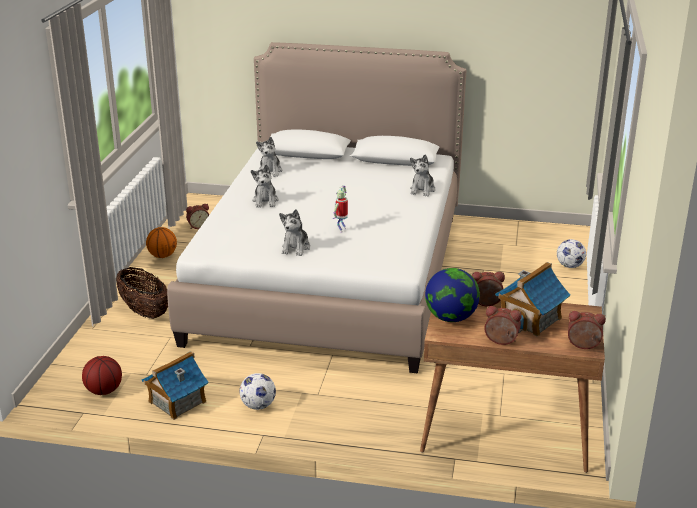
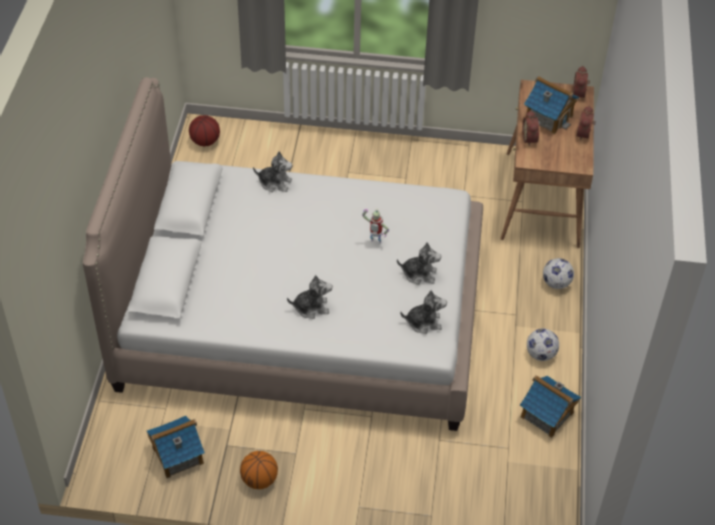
camera: 95 degrees left, 20 degrees up
basketball [82,356,122,395] -> basketball moved to [189,115,220,146]
basket [116,267,168,319] -> none
alarm clock [186,204,209,229] -> toy house [147,416,205,478]
plush toy [256,137,283,177] -> plush toy moved to [400,290,447,334]
globe [425,268,480,322] -> none
football [557,239,586,268] -> football moved to [543,258,574,289]

